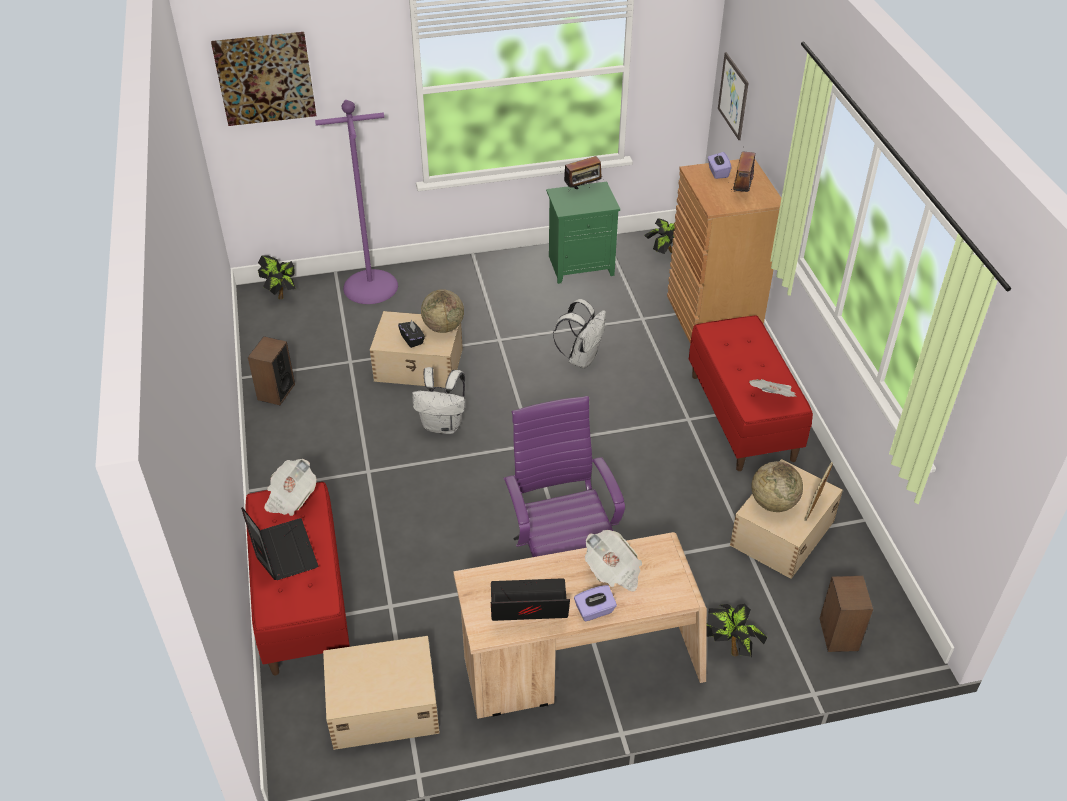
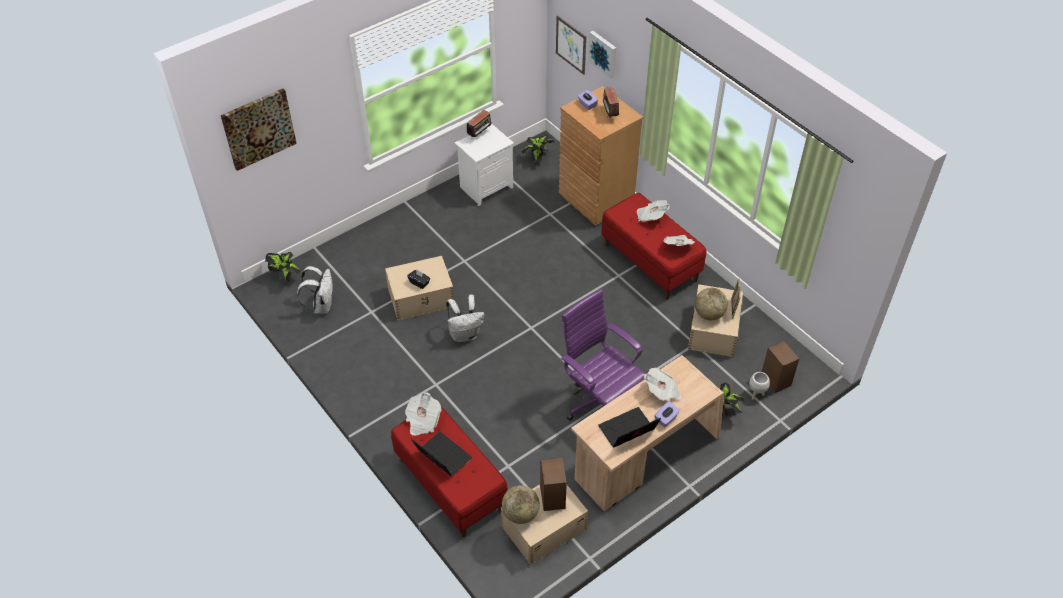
camera: 25 degrees left, 5 degrees up
speaker [248,336,295,405] -> speaker moved to [540,458,567,511]
purple clothes rack [315,100,398,304] -> none
globe [421,289,464,333] -> globe moved to [502,485,540,524]
green nightstand [546,182,620,284] -> white nightstand [455,124,514,206]
white backpack [553,299,606,369] -> white backpack moved to [297,266,333,314]
none -> picture [588,31,616,79]
none -> newspaper [637,200,670,222]
none -> white planter [749,372,770,399]

